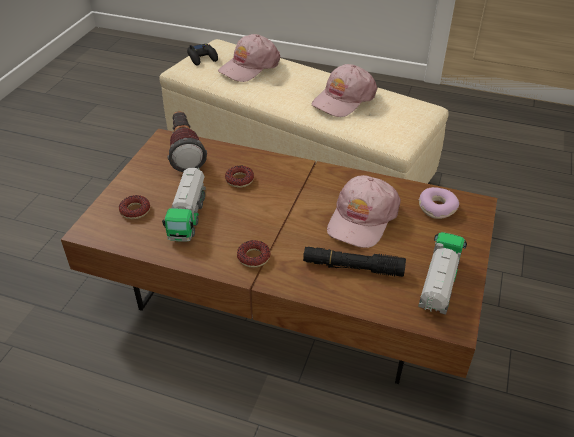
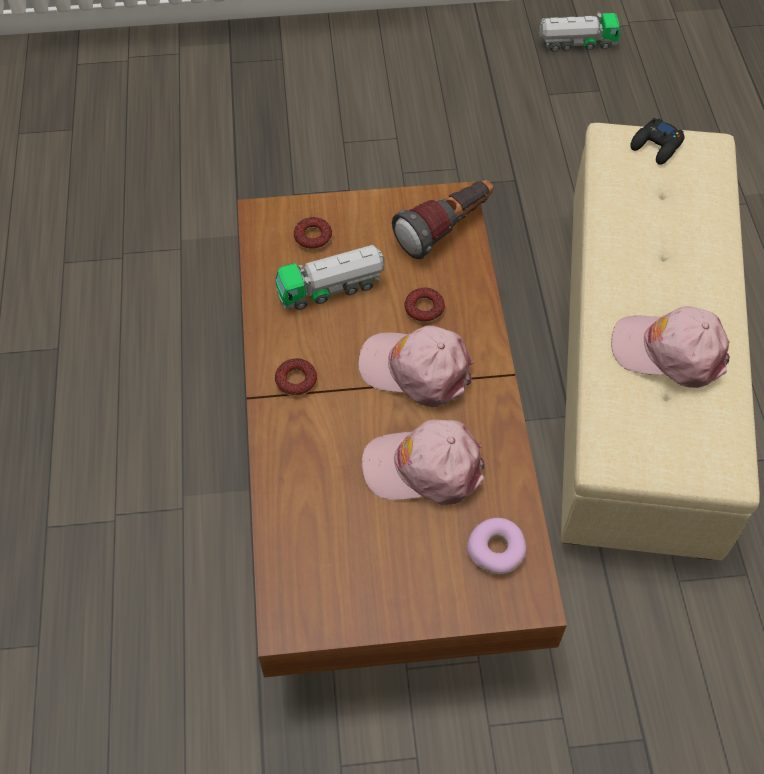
camera: 65 degrees right, 15 degrees up
pink cap [218,34,280,82] -> pink cap moved to [358,325,473,407]
black flashlight [303,247,406,277] -> none
toy truck [418,232,467,315] -> toy truck moved to [539,11,620,52]

